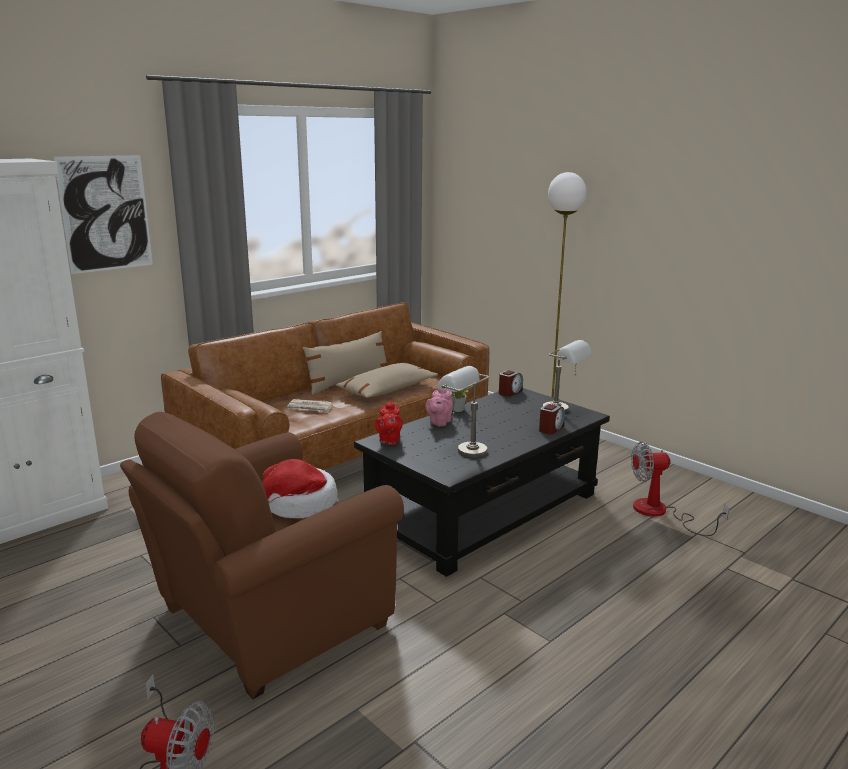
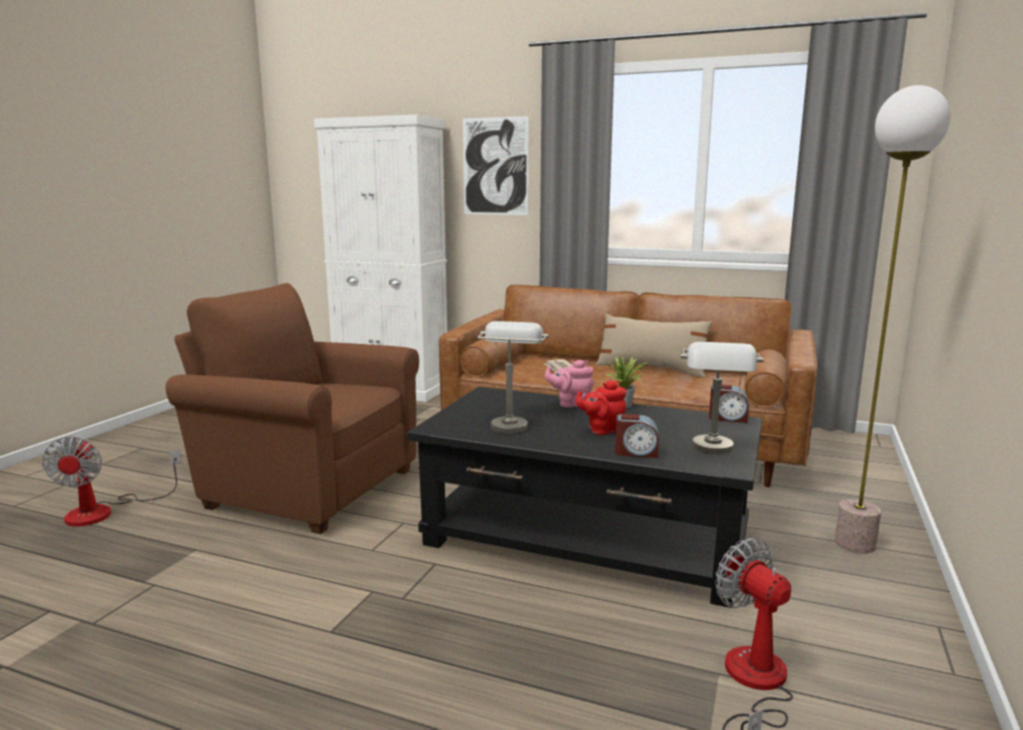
camera: 65 degrees right, 5 degrees down
hat [262,459,337,518] -> none
beige pillow [336,363,438,398] -> none
red teapot [375,401,403,445] -> red teapot moved to [576,380,626,435]

